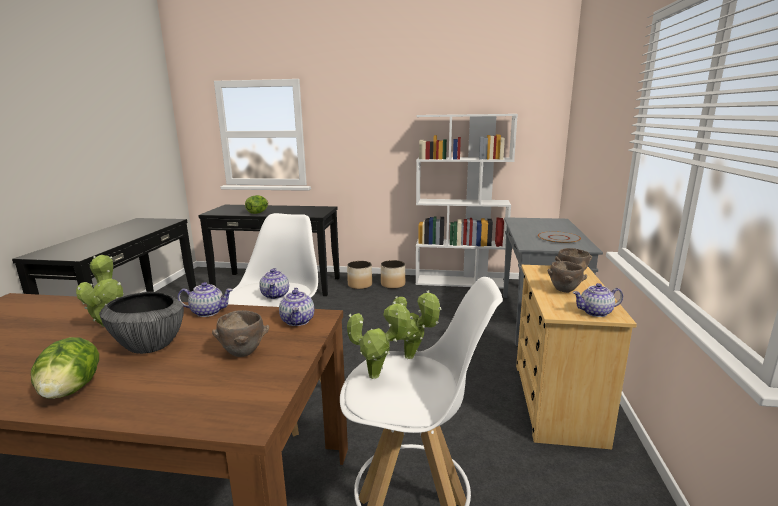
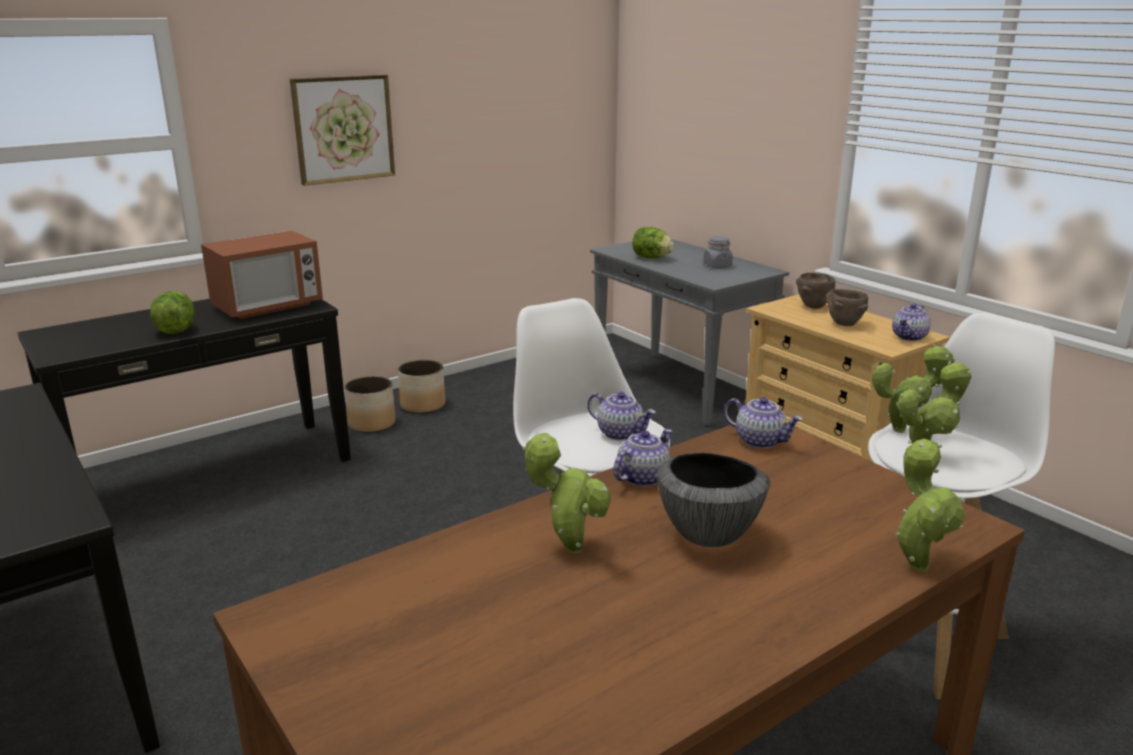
camera: 45 degrees left, 5 degrees up
lettuce [31,337,99,399] -> lettuce moved to [632,227,674,258]
brown bowl [212,310,269,357] -> none
white bookcase [416,114,518,289] -> none
grey plate [538,231,581,244] -> grey jar [703,236,733,268]
none -> microwave [201,230,323,319]
none -> picture [290,75,395,186]
none -> potted plant [894,439,965,572]

